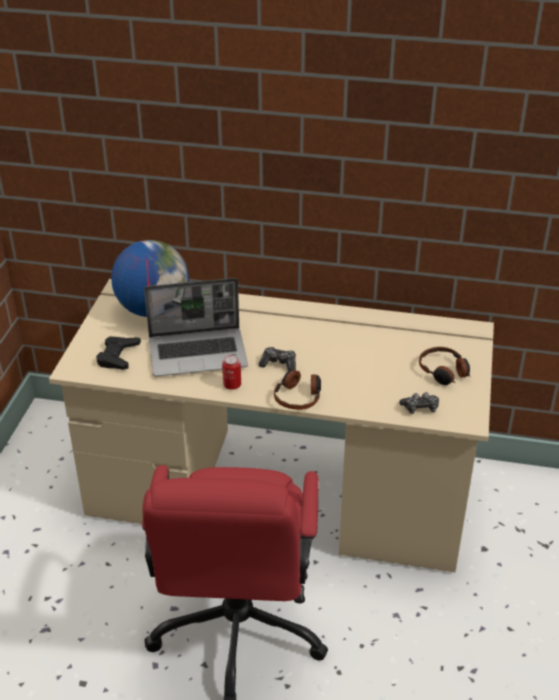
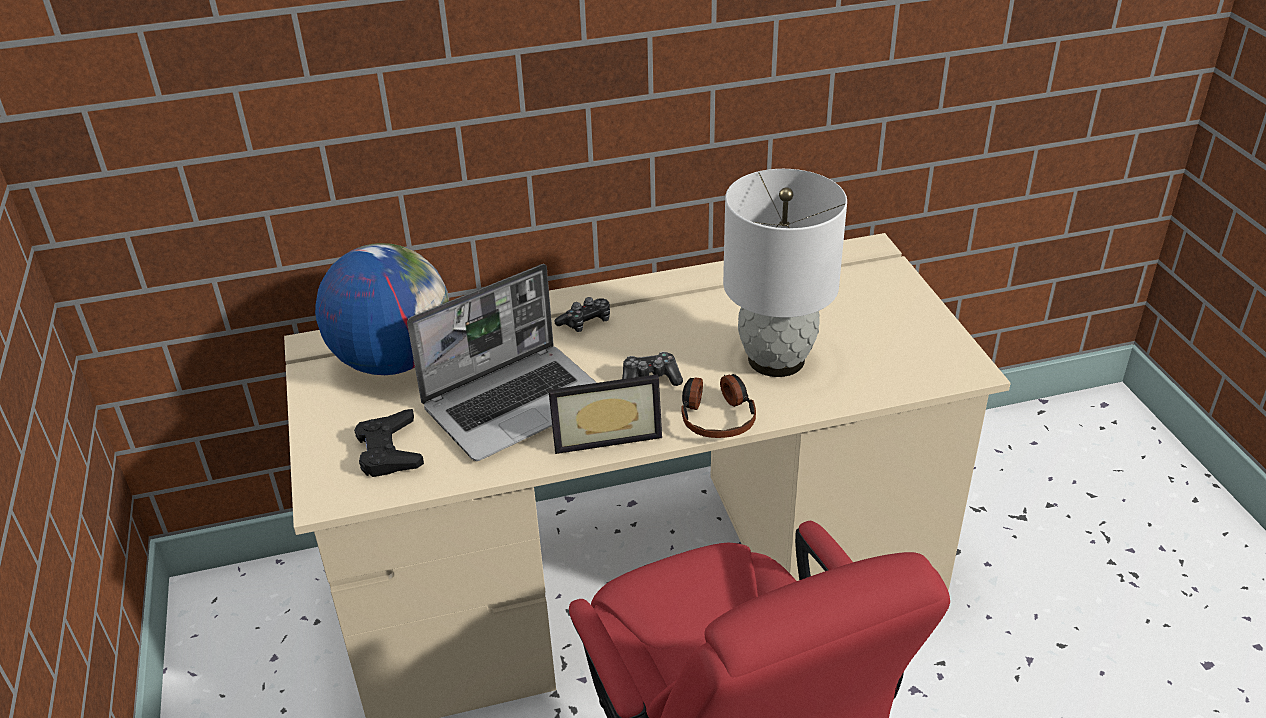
camera: 25 degrees left, 0 degrees up
can [222,355,241,390] -> picture frame [548,374,662,454]
game controller [399,392,439,414] -> game controller moved to [554,297,610,332]
headphones [419,347,470,385] -> none
none -> white table lamp [723,169,847,377]

